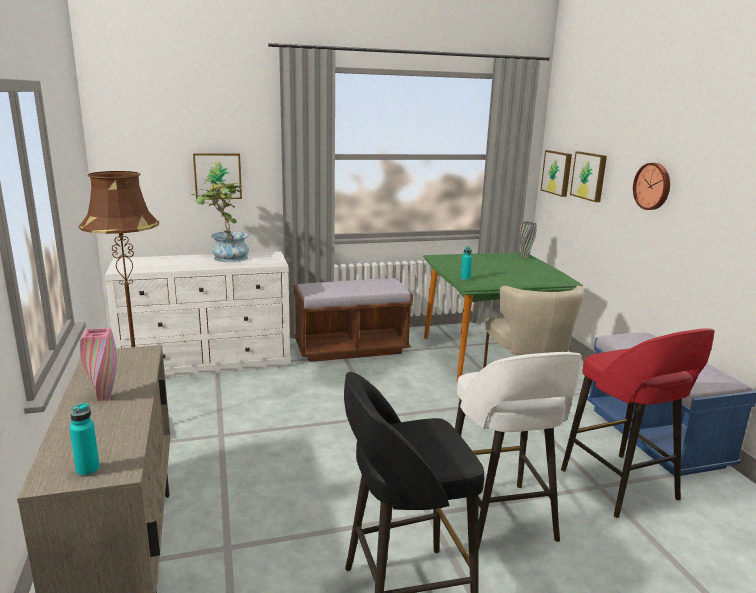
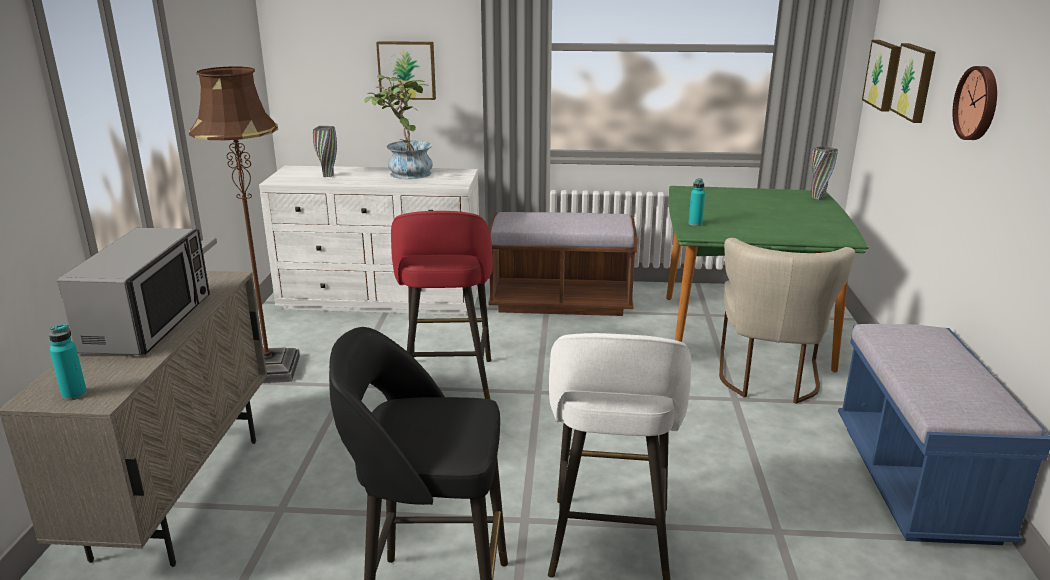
camera: 20 degrees right, 5 degrees up
pink vase [80,328,117,401] -> microwave [57,228,210,355]
red stool [561,328,715,518] -> red stool moved to [391,211,493,400]
none -> grey vase [313,126,337,177]

